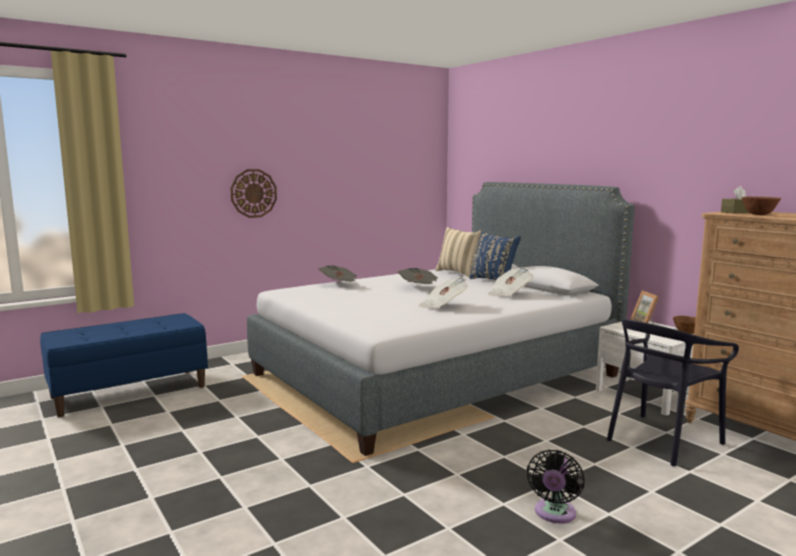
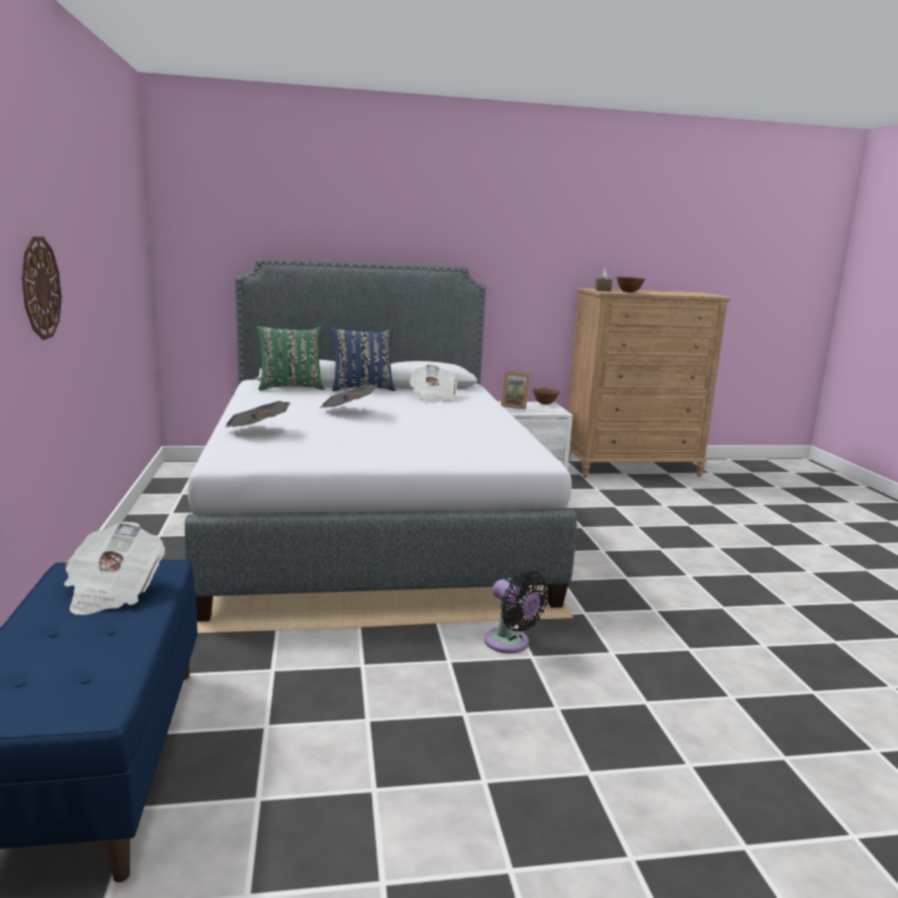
camera: 65 degrees left, 5 degrees up
newspaper [419,277,468,309] -> newspaper moved to [64,522,165,615]
beige pillow [435,227,482,277] -> green pillow [257,326,325,391]
black fan [527,450,585,523] -> black fan moved to [484,571,549,653]
black chair [607,319,739,466] -> none

